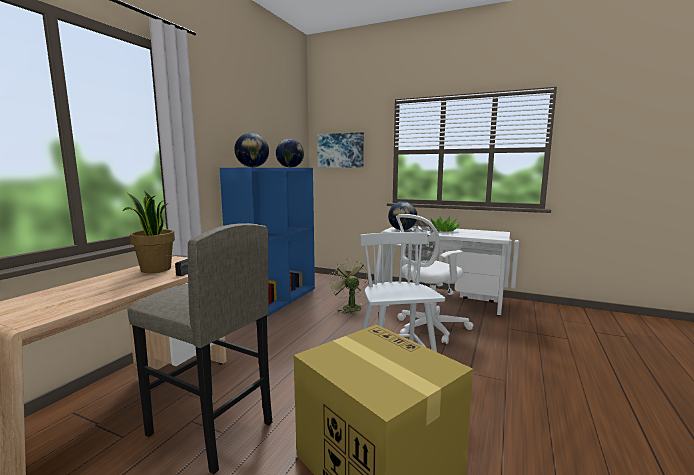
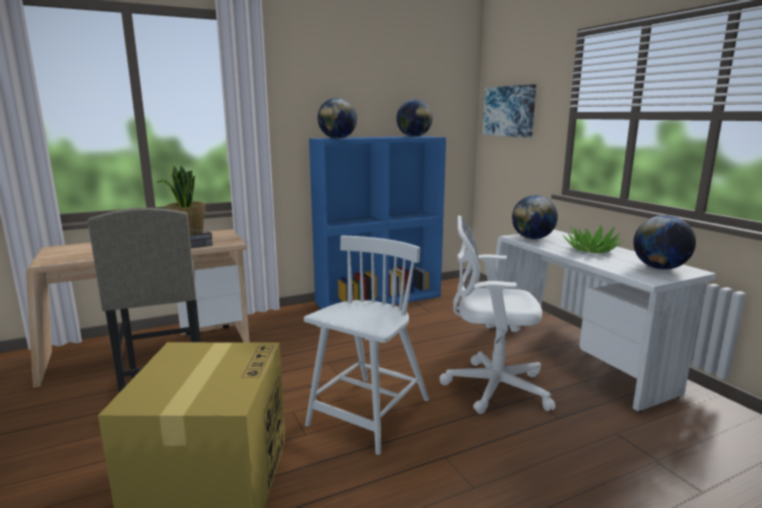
camera: 40 degrees right, 5 degrees up
green fan [330,261,367,315] -> none
none -> globe [633,215,696,270]

